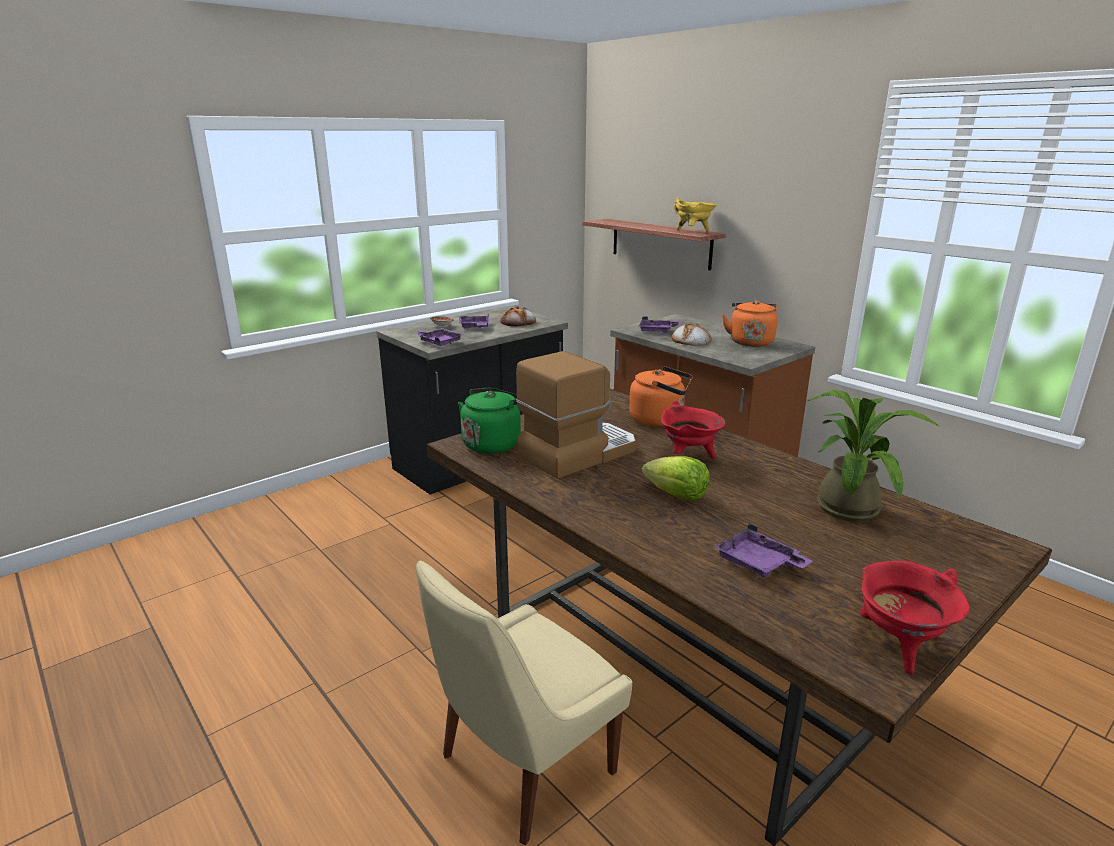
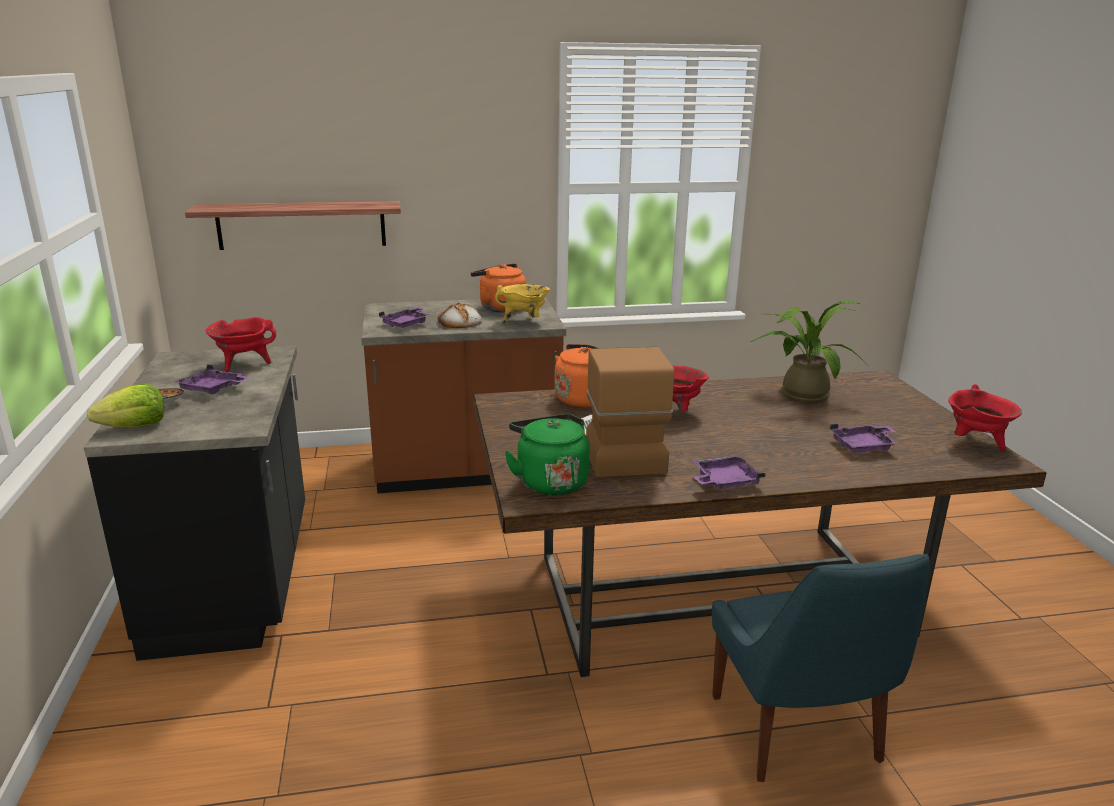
camera: 60 degrees left, 0 degrees up
purple tray [414,328,464,346] -> purple tray moved to [693,455,765,489]
beige chair [416,560,632,845] -> blue chair [712,554,930,782]
bread [500,306,536,326] -> red cooking pot [206,317,276,372]
lettuce [642,456,710,501] -> lettuce moved to [87,384,165,427]
yellow cooking pot [674,197,717,232] -> yellow cooking pot moved to [495,284,550,324]

